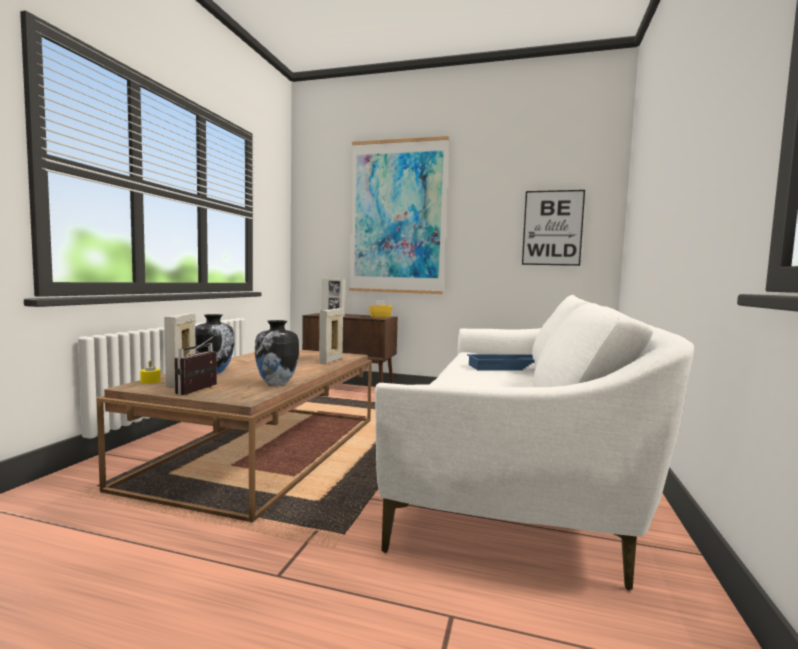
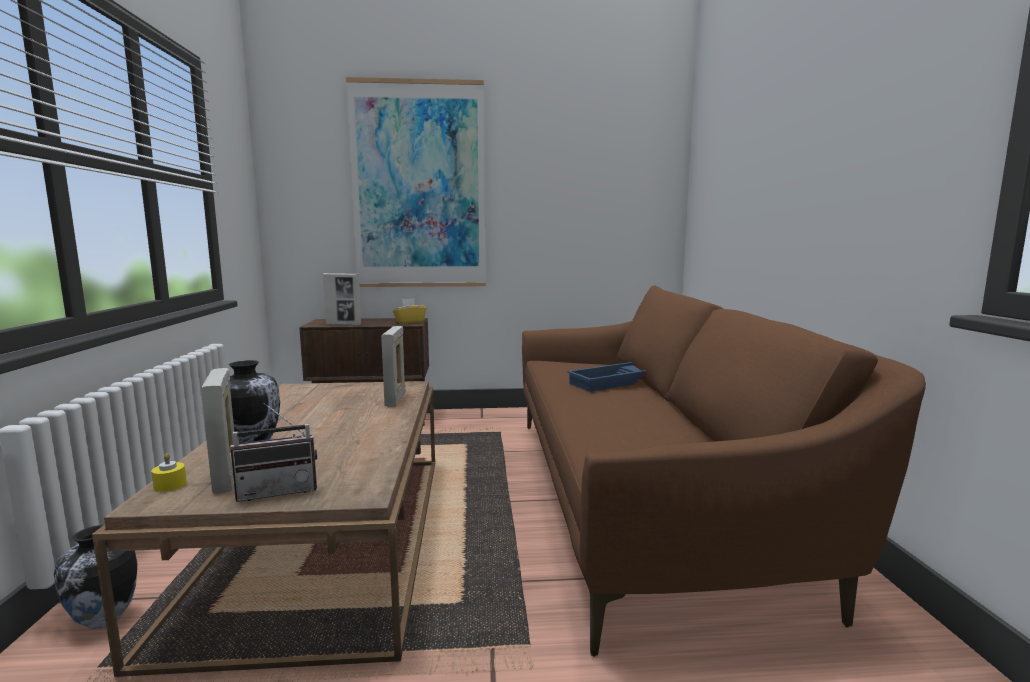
camera: 20 degrees left, 5 degrees up
radio [175,335,217,395] -> radio turned 105 degrees counterclockwise [230,403,317,502]
vase [255,320,299,386] -> vase moved to [54,525,137,629]
white sofa [375,295,694,591] -> brown sofa [522,285,926,657]
picture [522,190,585,266] -> none

